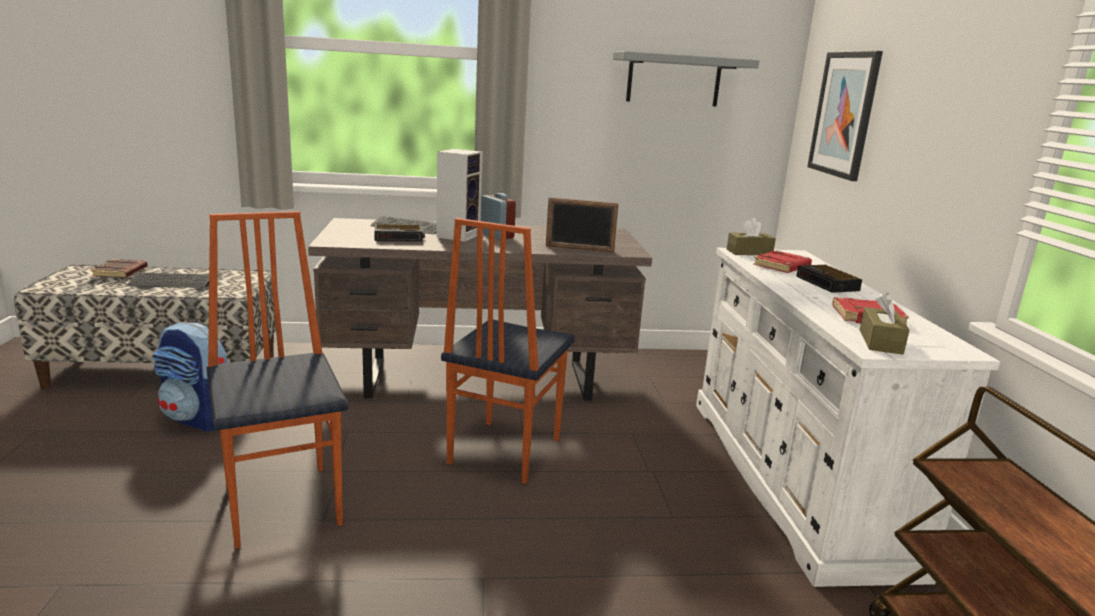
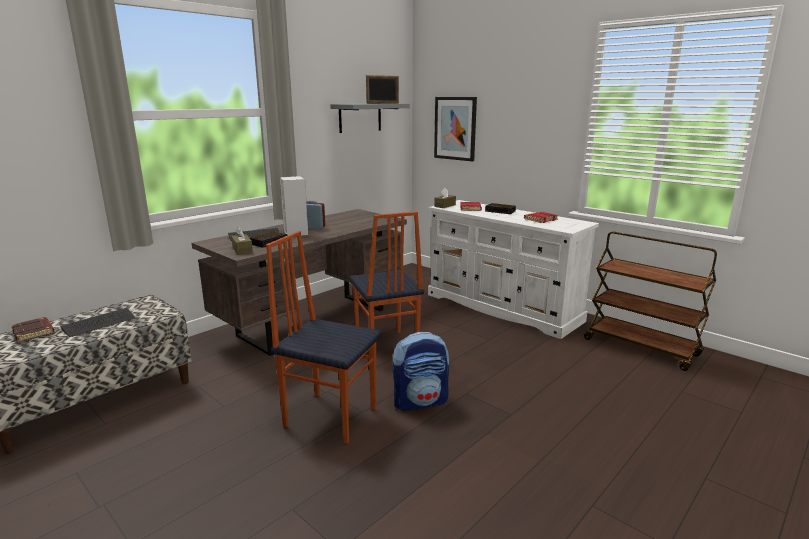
camera: 40 degrees left, 0 degrees up
backpack [153,322,227,432] -> backpack moved to [392,332,449,411]
picture frame [546,197,619,253] -> picture frame moved to [366,75,399,104]
brown tissue box [860,293,909,355] -> brown tissue box moved to [231,227,253,255]

